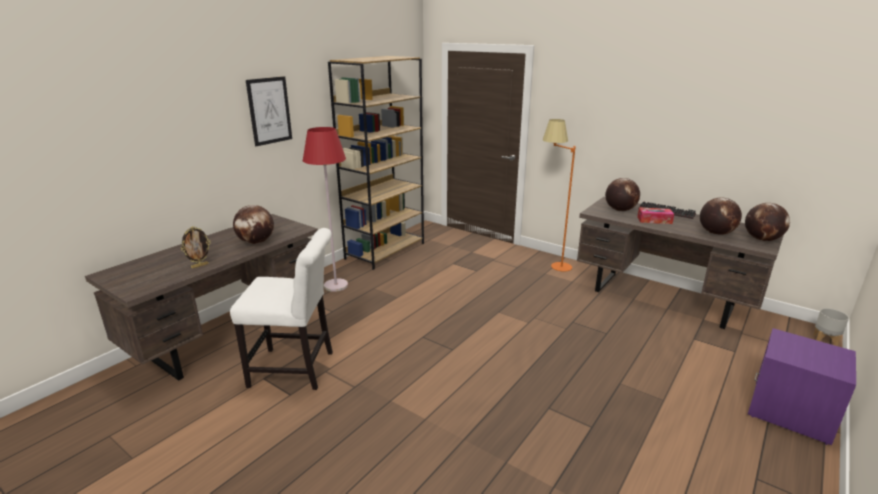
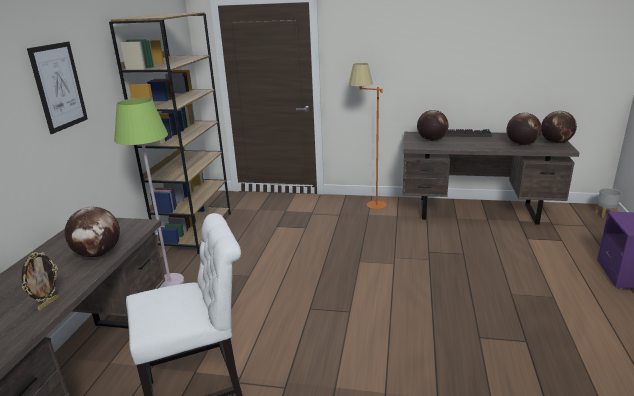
camera: 25 degrees left, 0 degrees up
red floor lamp [303,127,348,292] -> green floor lamp [114,98,184,288]
tissue box [637,207,674,224] -> none

